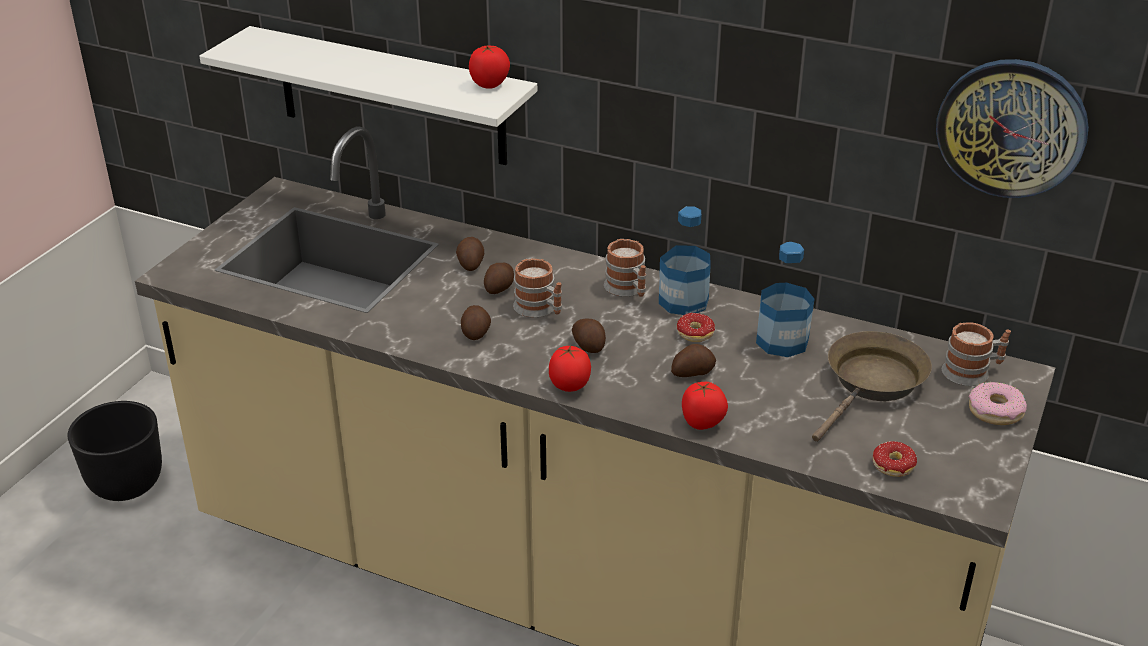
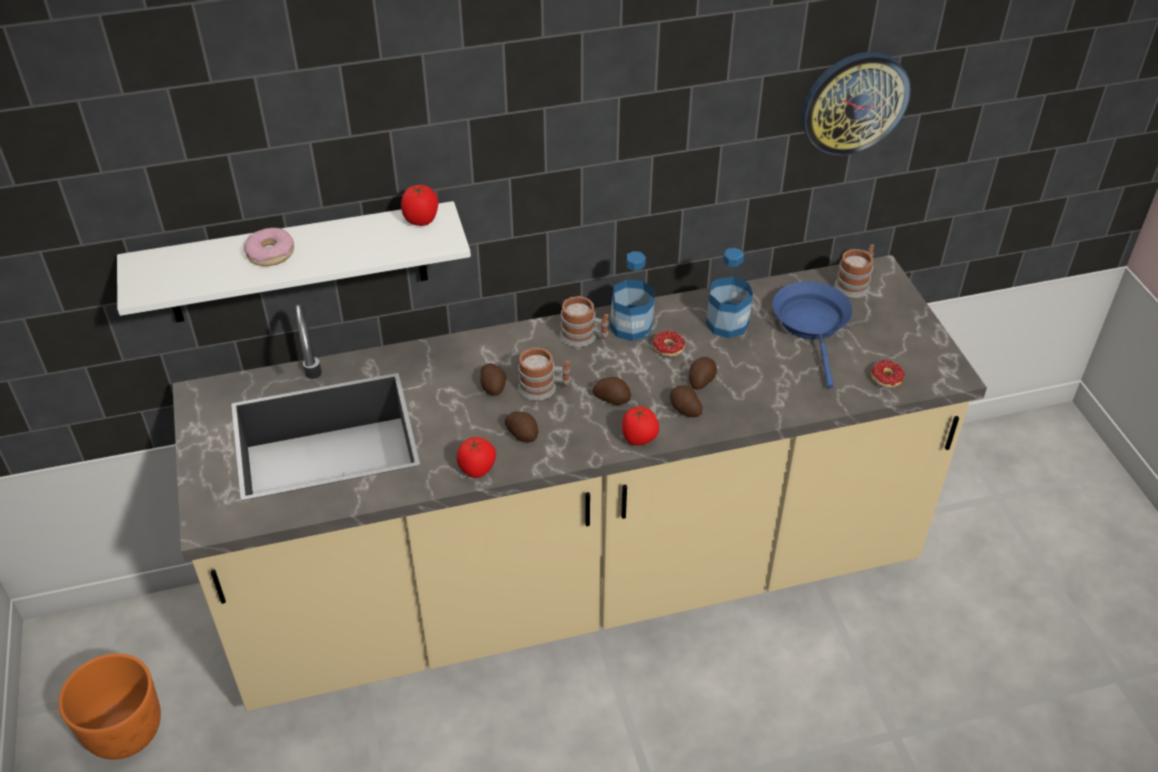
camera: 40 degrees left, 10 degrees up
black planter [67,401,162,501] -> orange planter [58,653,161,760]
potato [456,237,484,271] -> potato moved to [670,385,703,417]
tomato [682,382,728,430] -> tomato moved to [457,437,496,478]
brown frying pan [812,331,932,442] -> blue frying pan [773,281,853,389]
donut [969,382,1027,425] -> donut moved to [244,228,294,266]

